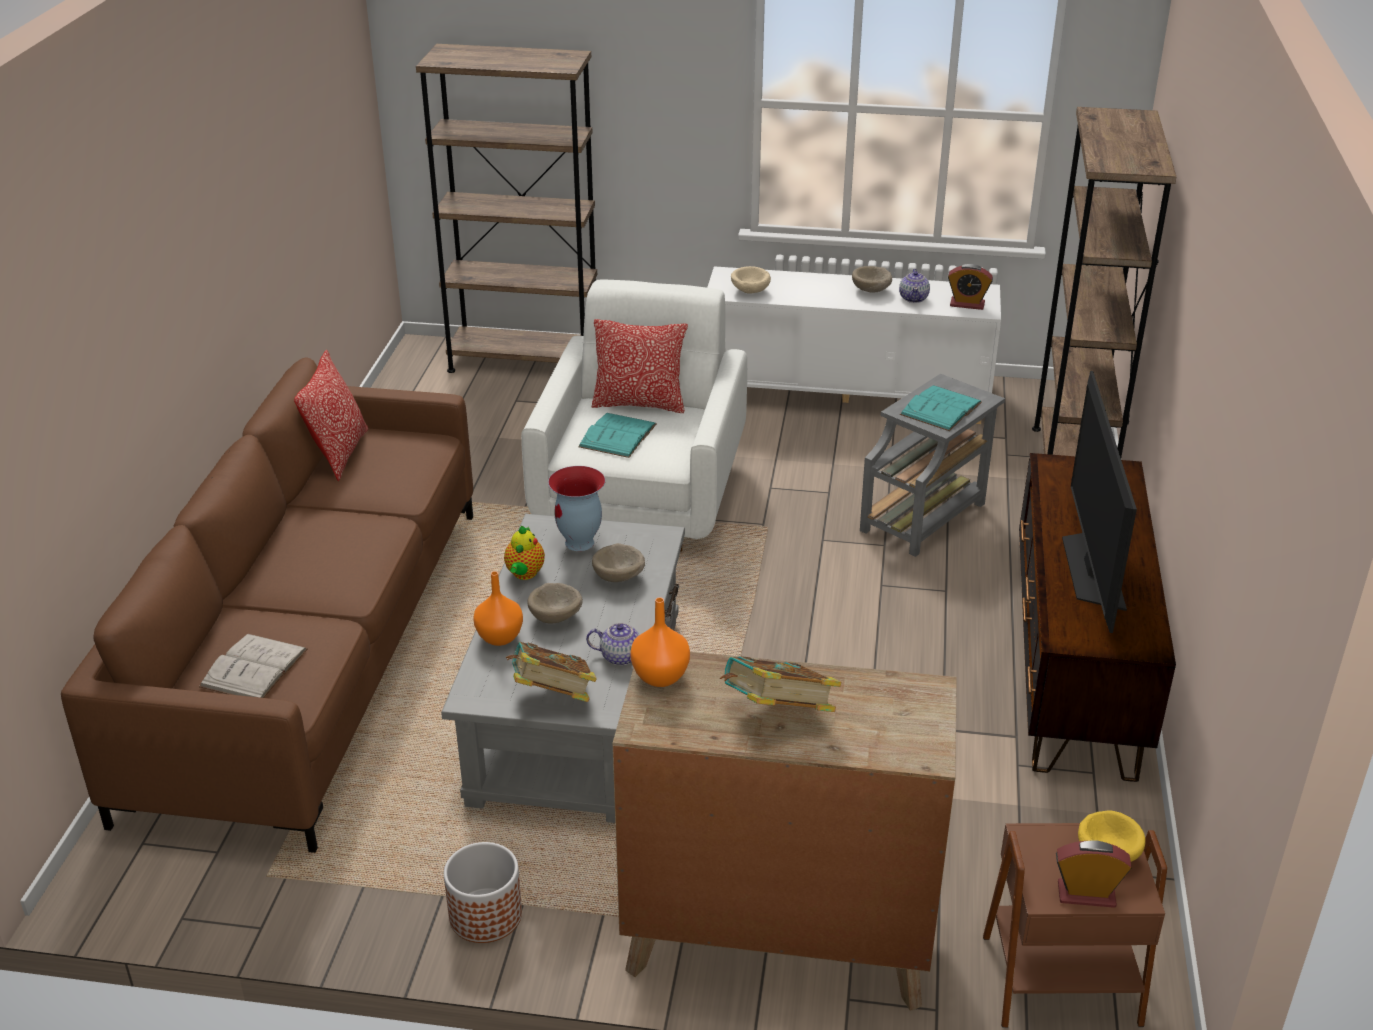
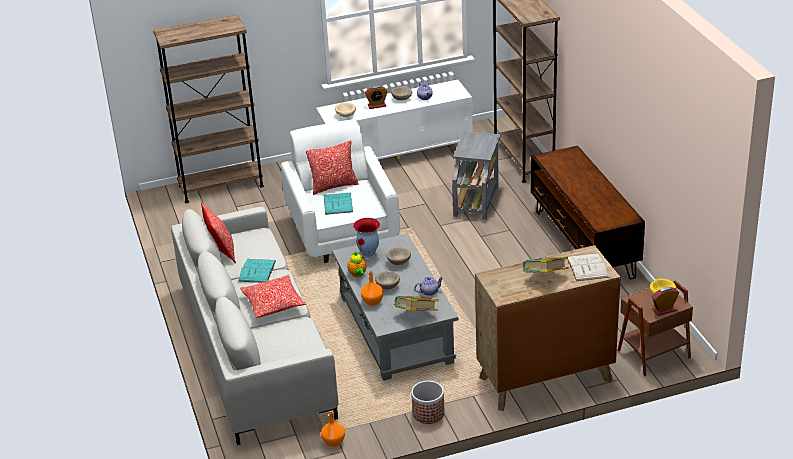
camera: 25 degrees left, 0 degrees up
brown sofa [61,358,473,853] -> grey sofa [171,207,338,445]
white book [199,634,308,698] -> white book moved to [567,253,609,281]
orange vase [631,597,690,687] -> orange vase moved to [321,412,345,447]
turquoise book [900,385,982,431] -> turquoise book moved to [238,259,276,283]
alarm clock [948,264,993,310] -> alarm clock moved to [365,86,387,109]
television [1062,371,1137,633] -> none
none -> pillow [240,275,306,318]

